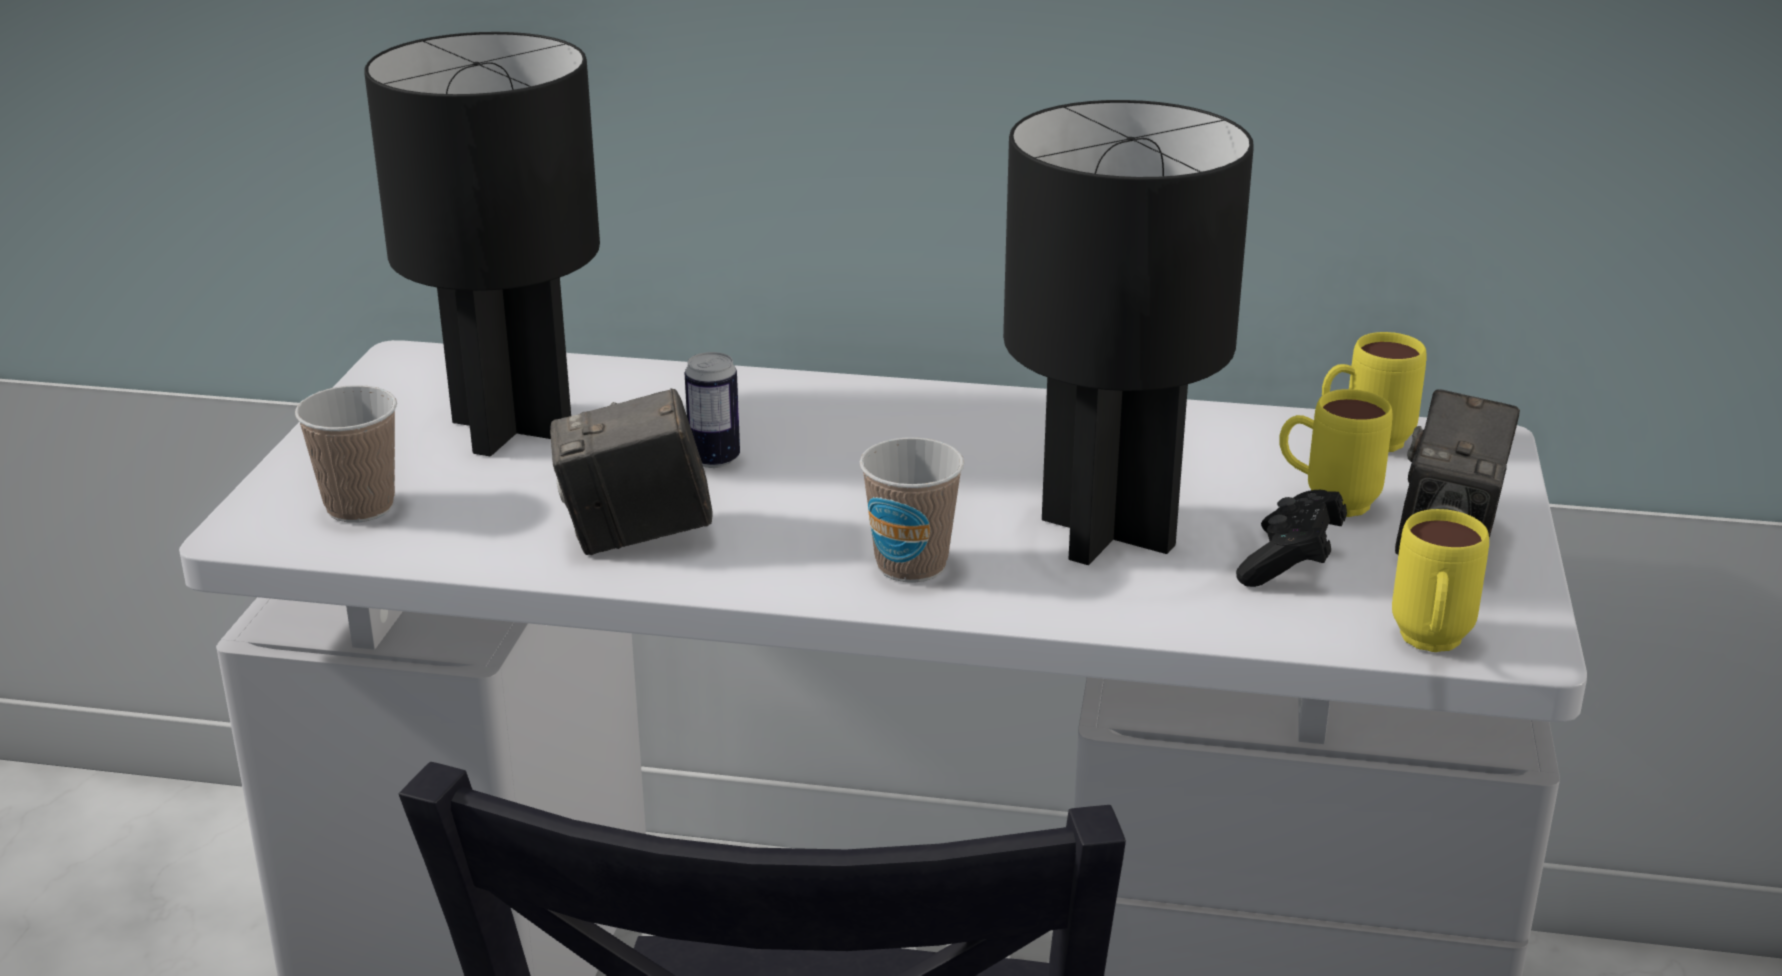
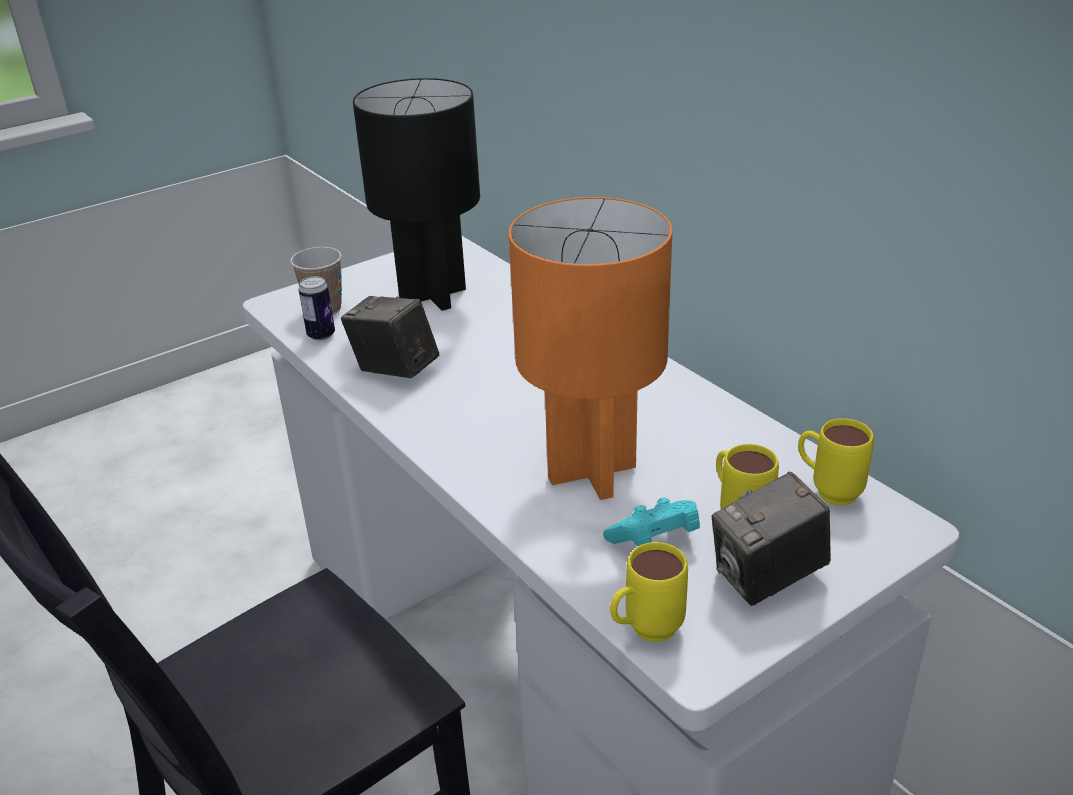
camera: 45 degrees right, 5 degrees up
can [685,352,740,468] -> can moved to [299,276,335,341]
cup [860,438,965,582] -> none
black table lamp [1003,100,1254,565] -> orange table lamp [508,197,672,500]
black game controller [1236,490,1347,587] -> turquoise game controller [603,498,700,546]

